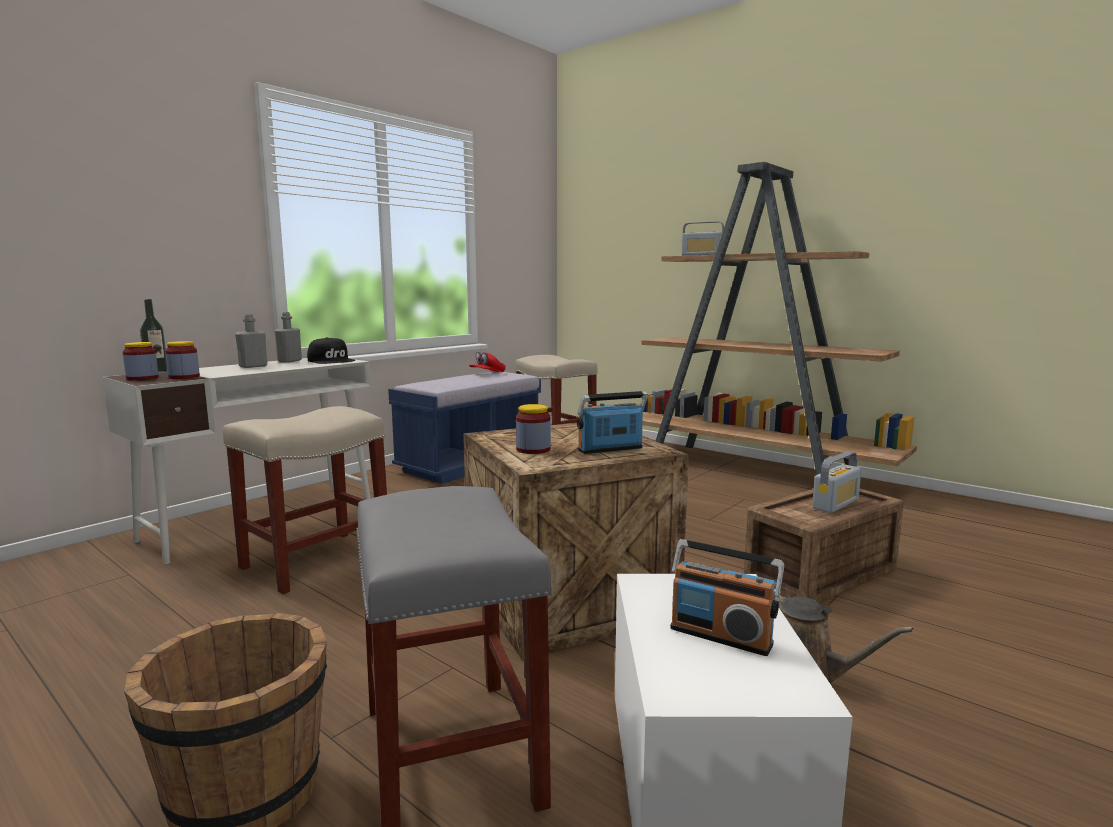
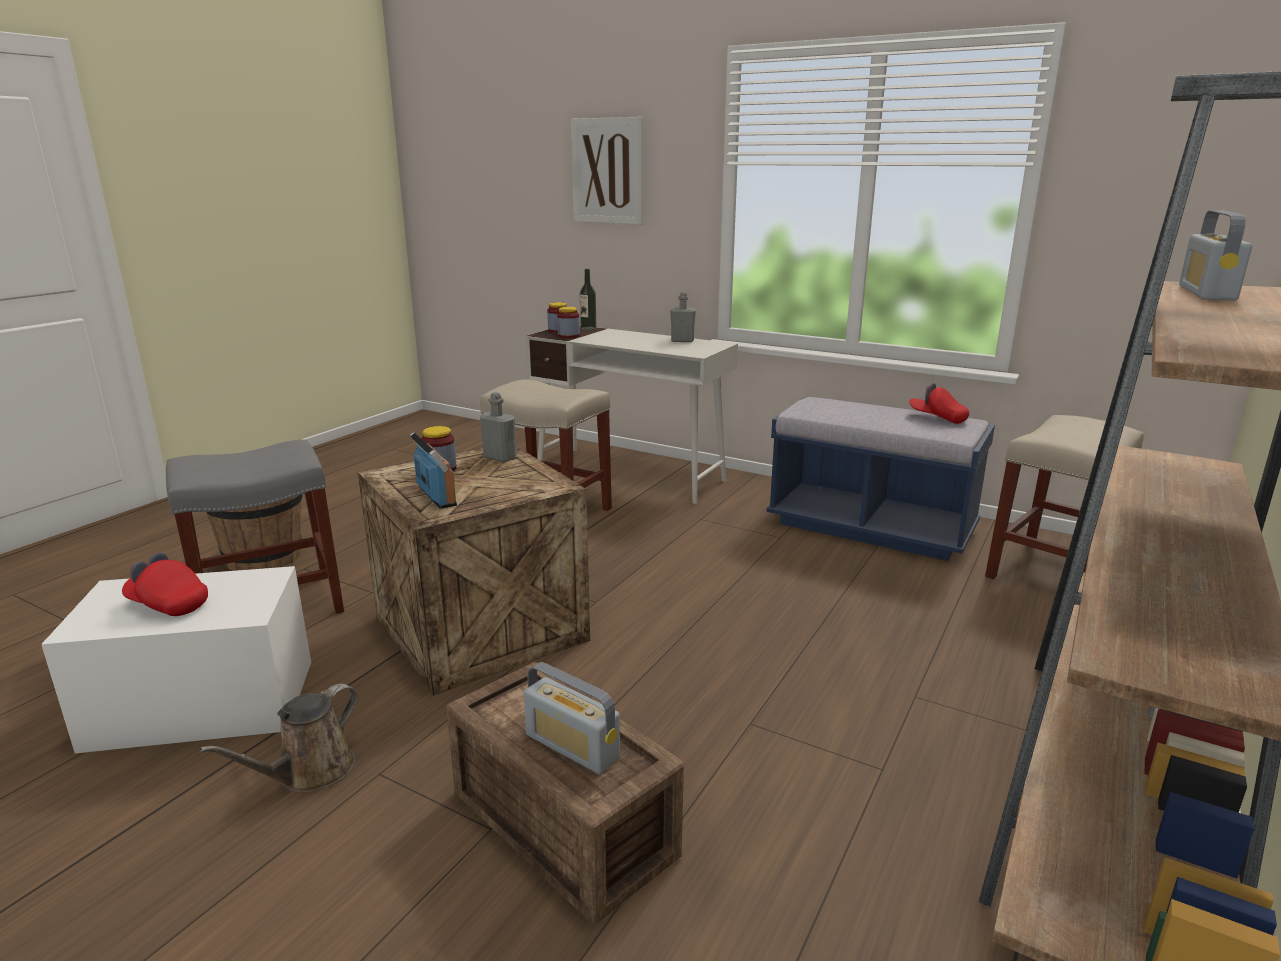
camera: 80 degrees right, 10 degrees up
grey bottle [235,314,267,368] -> grey bottle moved to [480,392,516,462]
black cap [307,337,355,364] -> none
radio [670,539,784,656] -> red cap [122,552,208,616]
none -> picture [571,117,643,225]

